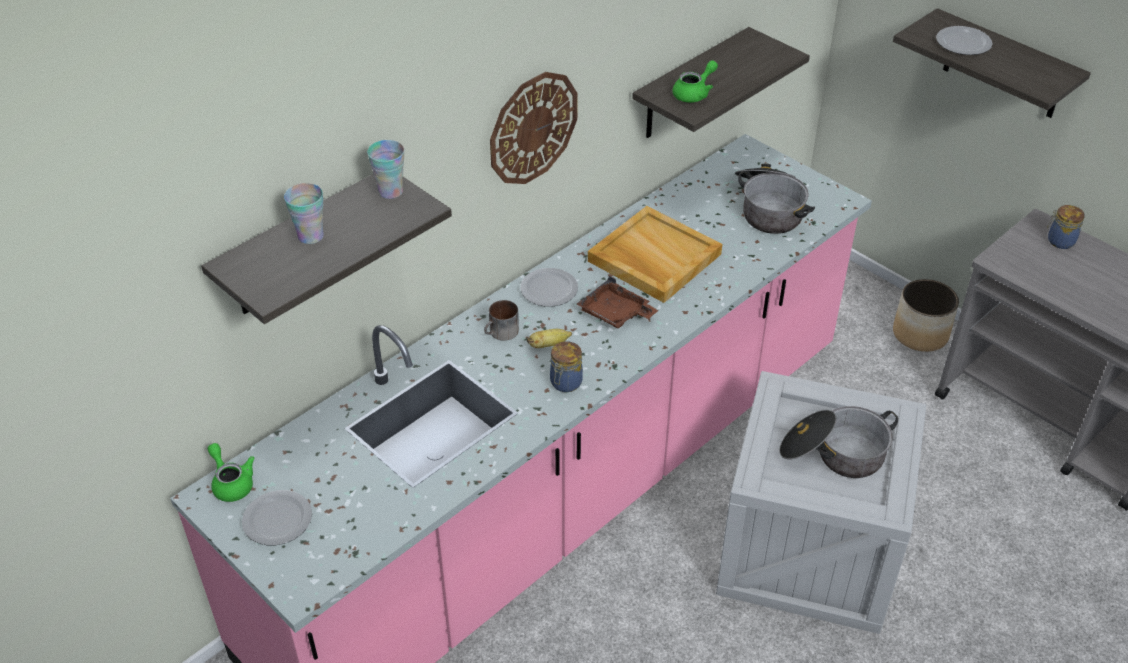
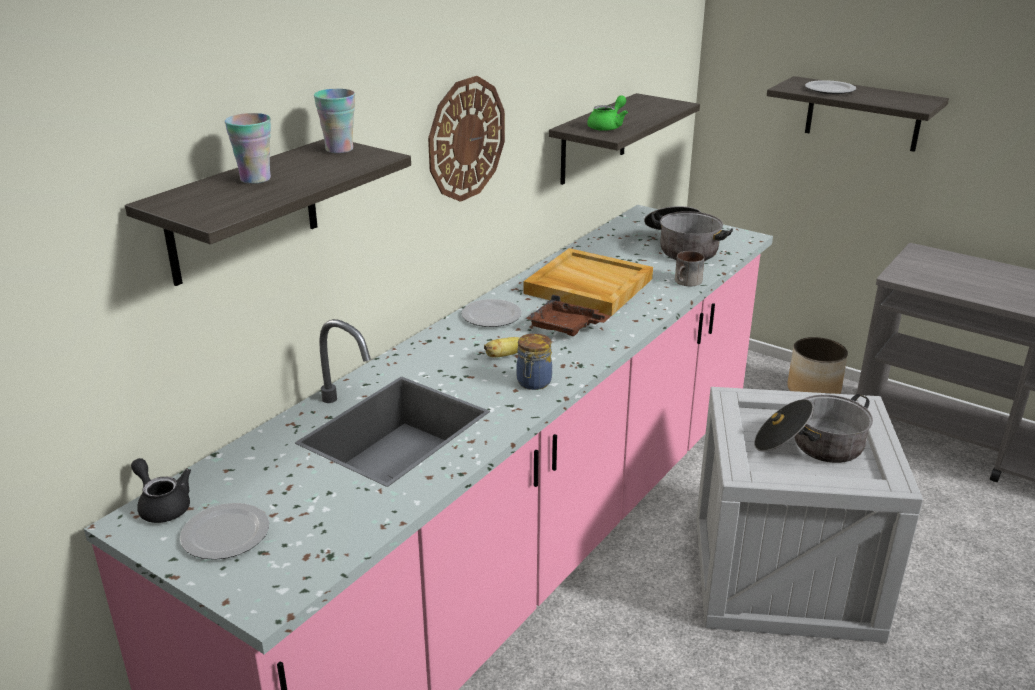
camera: 10 degrees left, 15 degrees down
green teapot [208,443,254,502] -> black teapot [131,458,191,523]
mug [484,300,519,341] -> mug moved to [675,251,704,286]
jar [1047,205,1085,249] -> none

